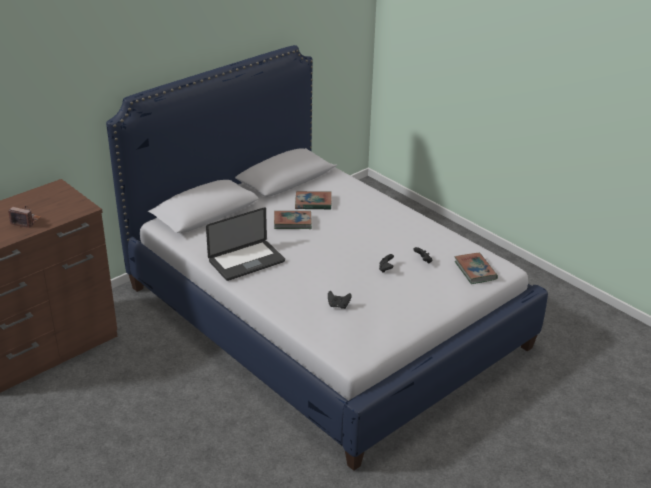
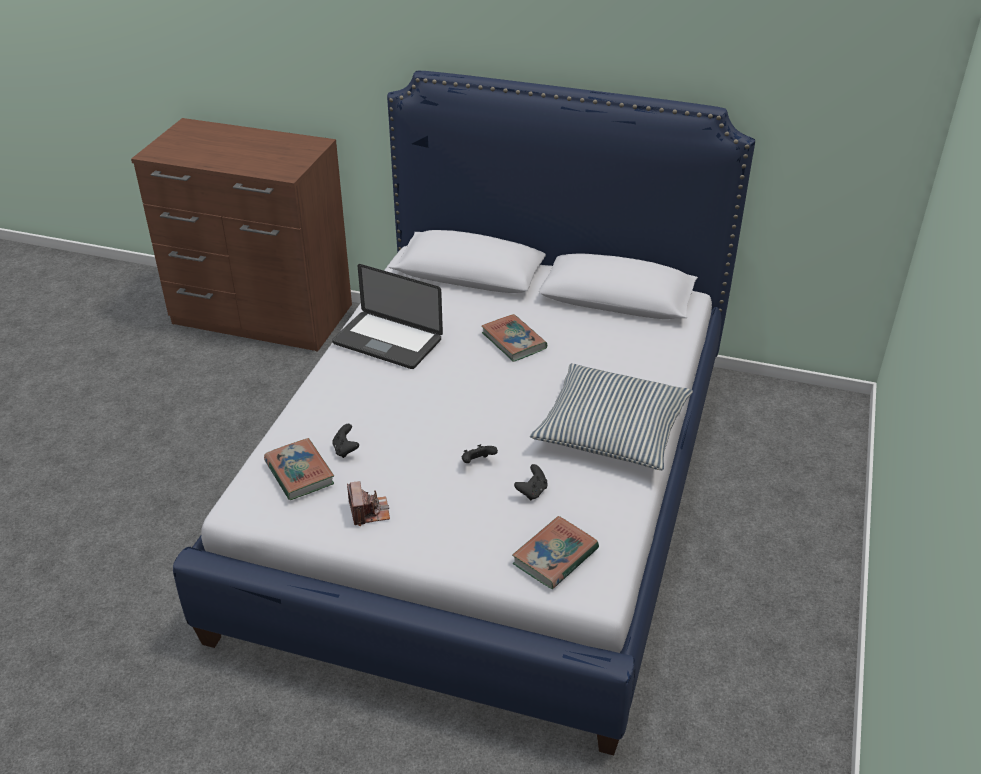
camera: 60 degrees right, 5 degrees up
camera [8,206,41,228] -> camera moved to [347,481,390,526]
book [295,191,332,210] -> book moved to [264,438,334,500]
none -> pillow [530,364,693,470]

